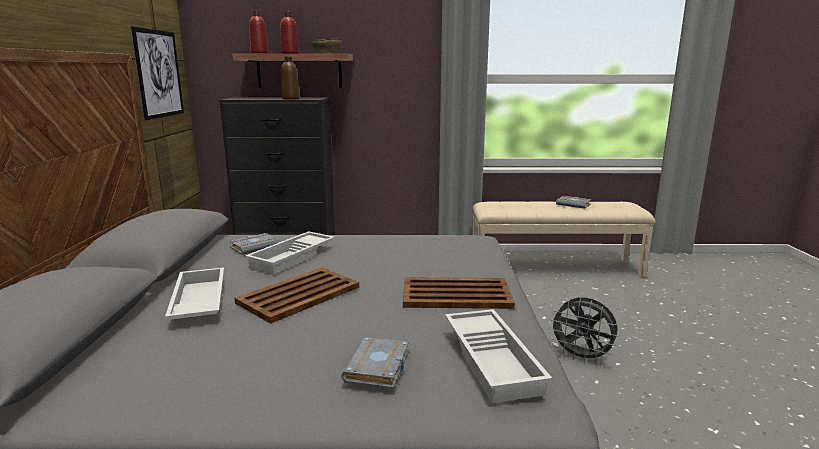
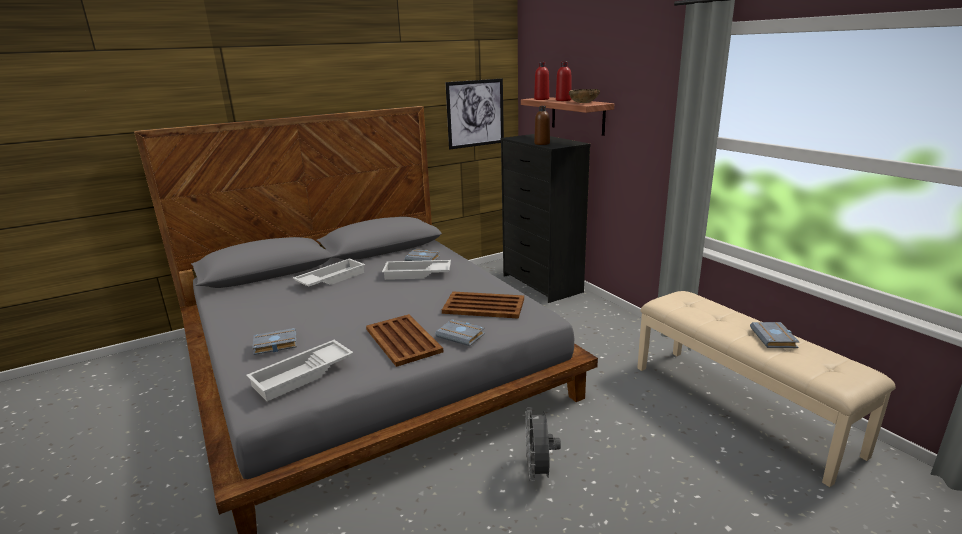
camera: 60 degrees right, 5 degrees up
brown tray [234,268,359,324] -> brown tray moved to [442,292,524,319]
none -> grey book [435,319,485,346]

